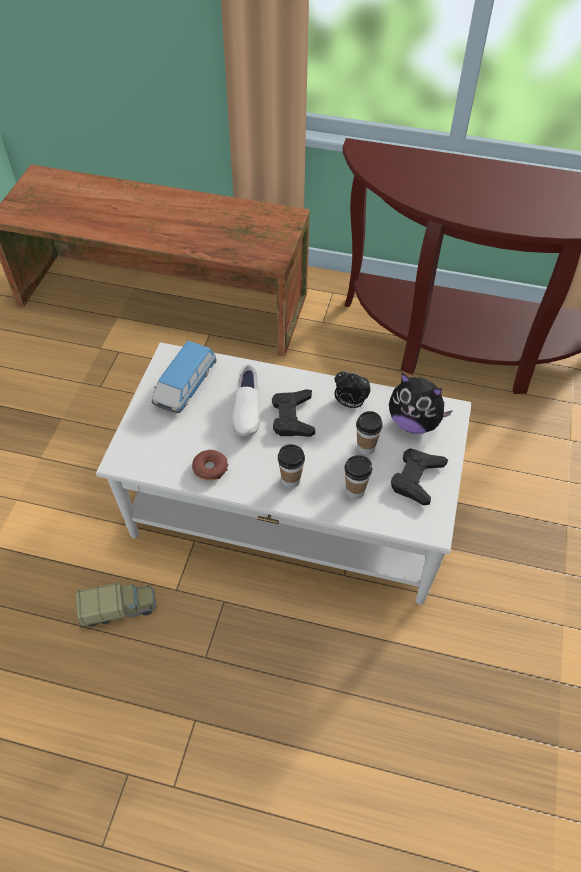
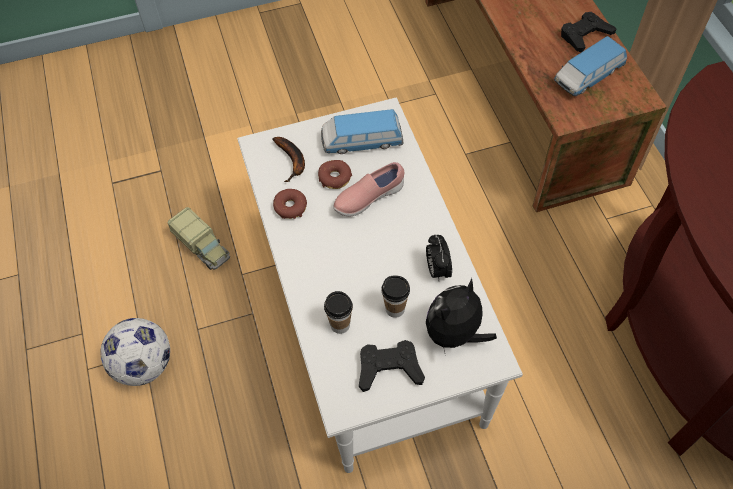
camera: 60 degrees right, 5 degrees up
white shoe [233,364,259,436] -> pink shoe [333,162,405,216]
black game controller [272,389,315,437] -> black game controller moved to [561,12,616,52]
cup [278,444,305,488] -> none
plush toy [389,373,453,434] -> plush toy turned 45 degrees clockwise [426,278,497,356]
none -> football [100,318,170,386]
none -> banana [273,137,305,182]
none -> donut [318,160,352,189]
none -> toy car [554,36,627,96]

